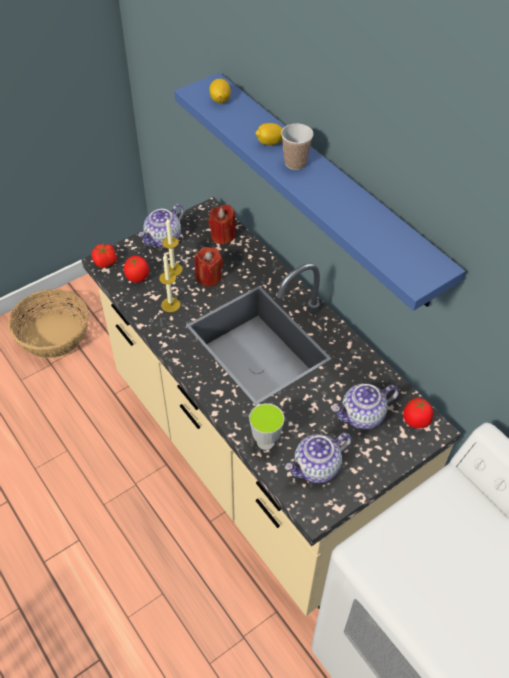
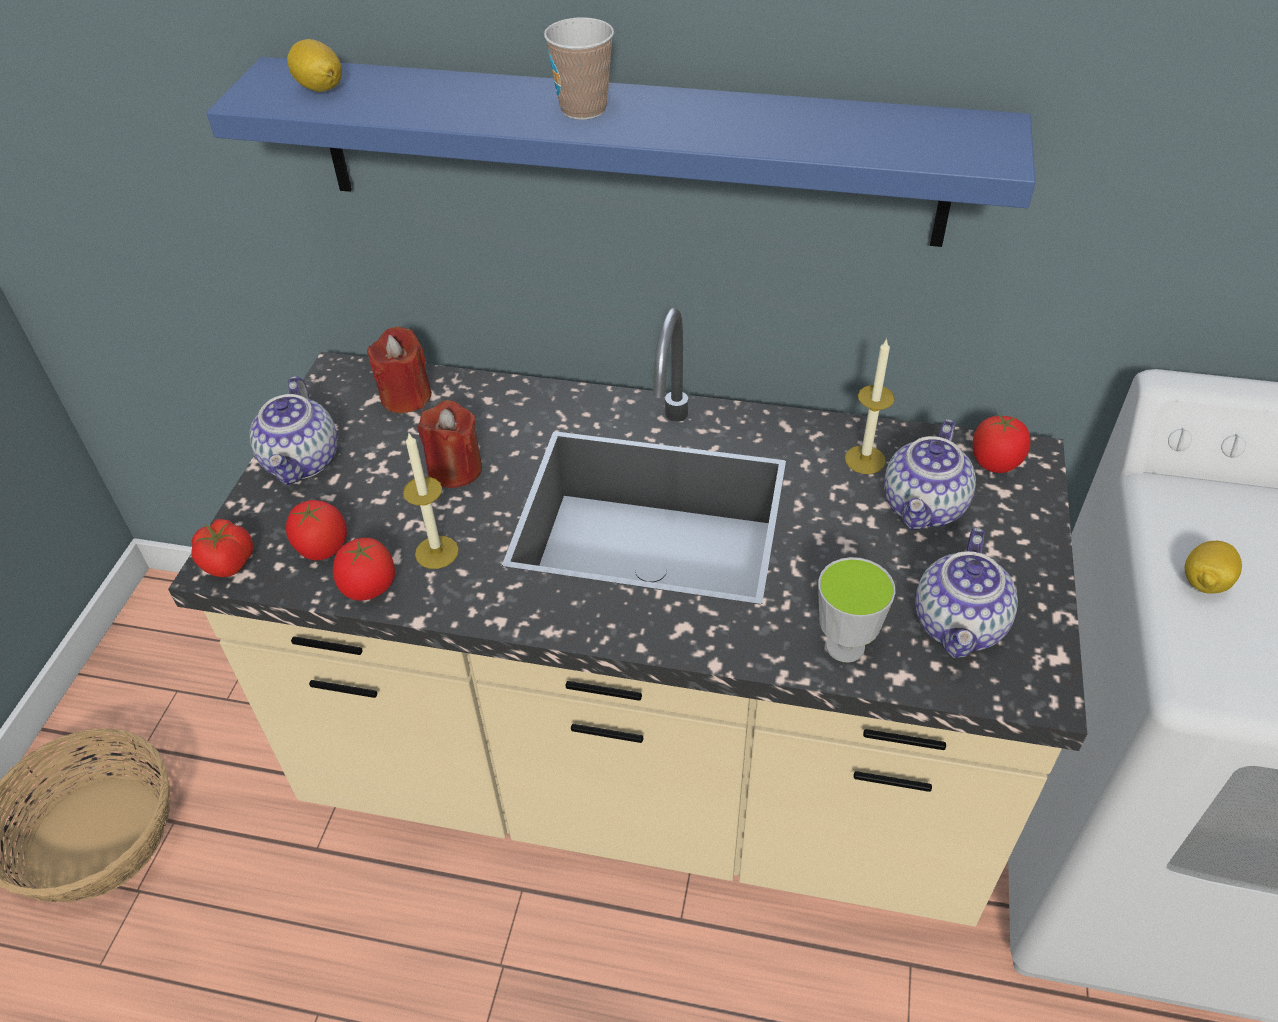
camera: 40 degrees left, 5 degrees down
candle [162,218,183,276] -> candle moved to [845,338,895,474]
lemon [256,123,283,145] -> lemon moved to [1185,541,1242,594]
none -> tomato [333,538,395,601]

